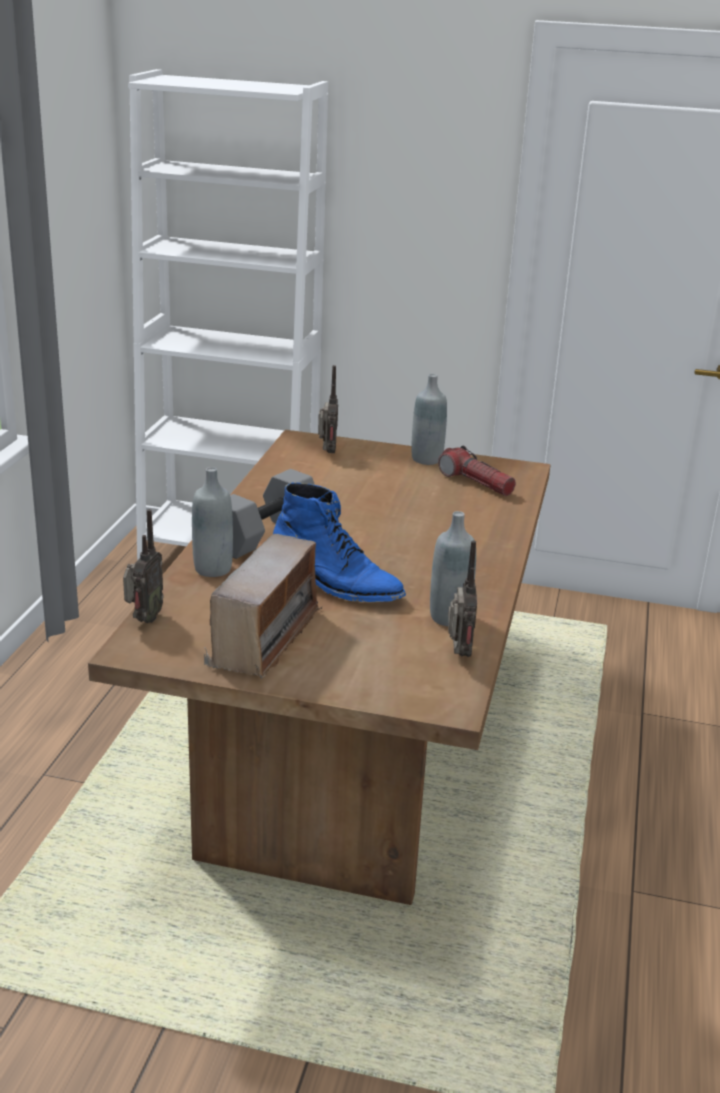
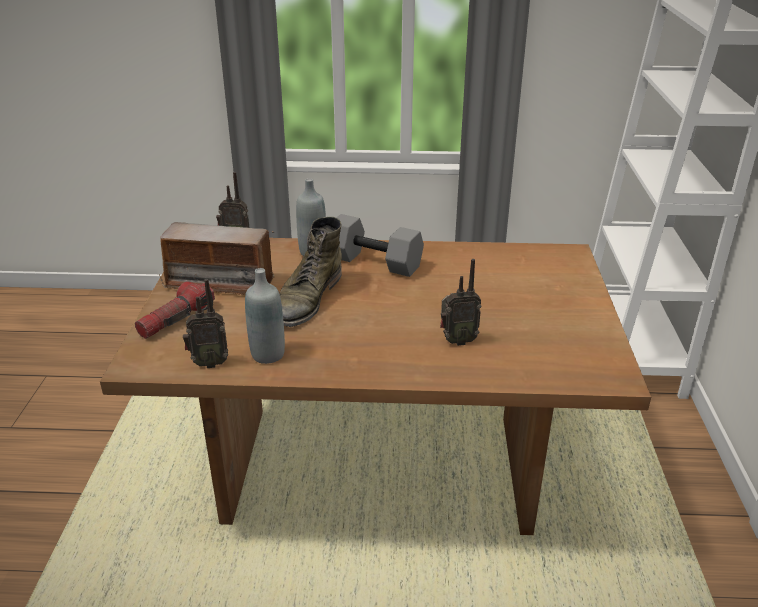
camera: 80 degrees right, 5 degrees up
blue boot [273,483,406,602] -> green boot [279,216,342,327]
radio [318,365,338,453] -> radio moved to [440,259,482,346]
grey bottle [412,374,447,465] -> none
flashlight [438,446,516,496] -> flashlight moved to [135,281,215,339]

